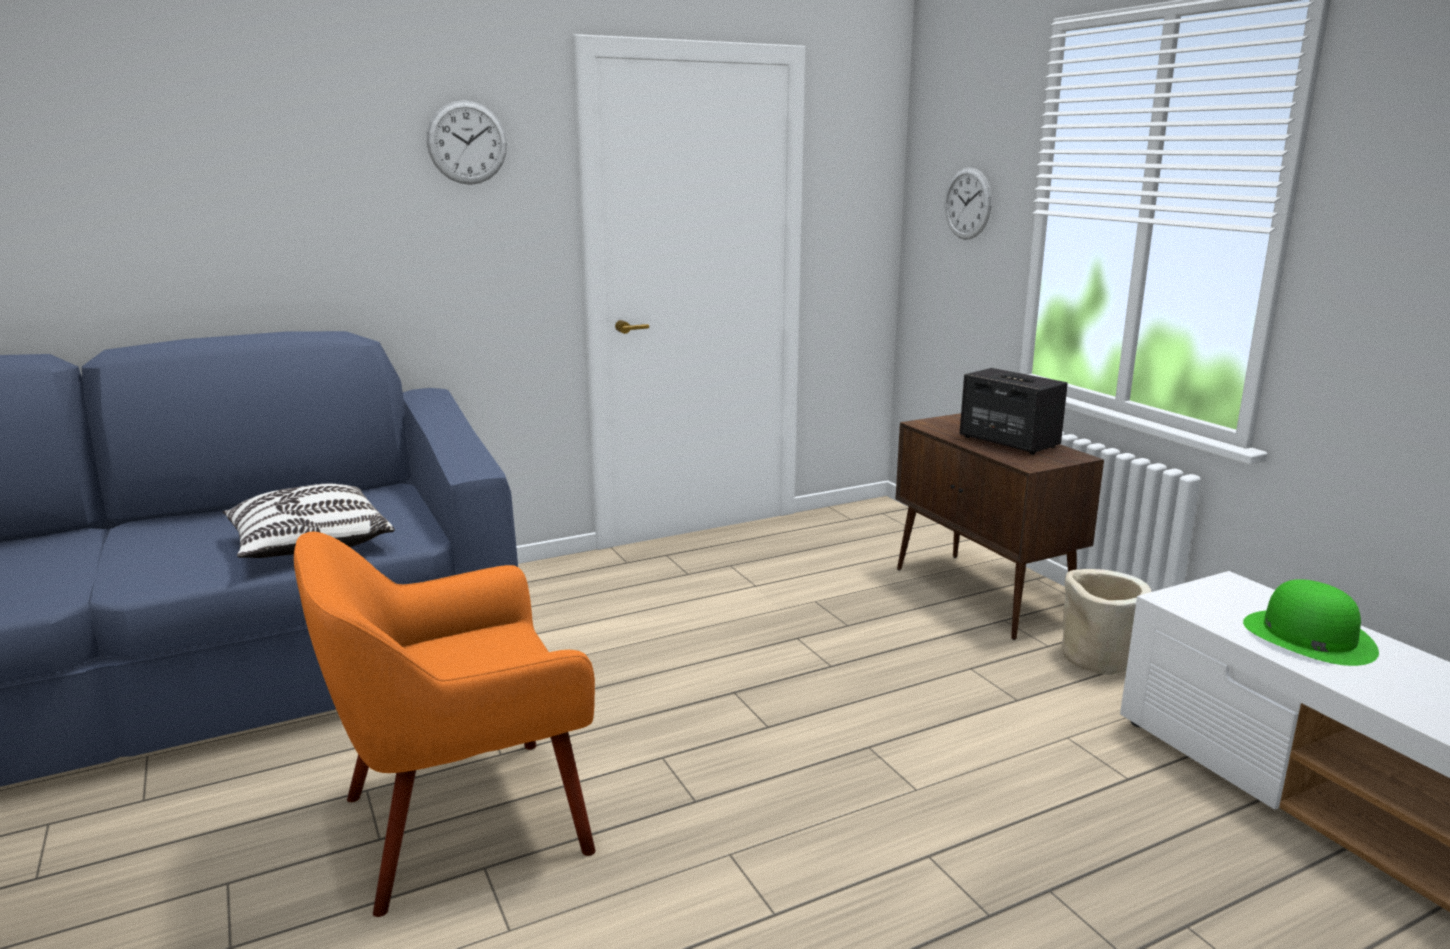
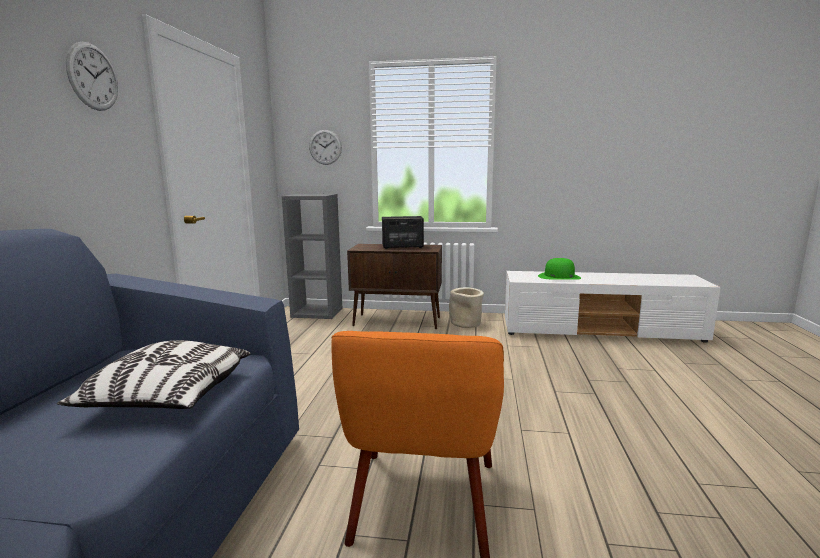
camera: 55 degrees left, 5 degrees down
none -> grey bookcase [282,194,342,319]

